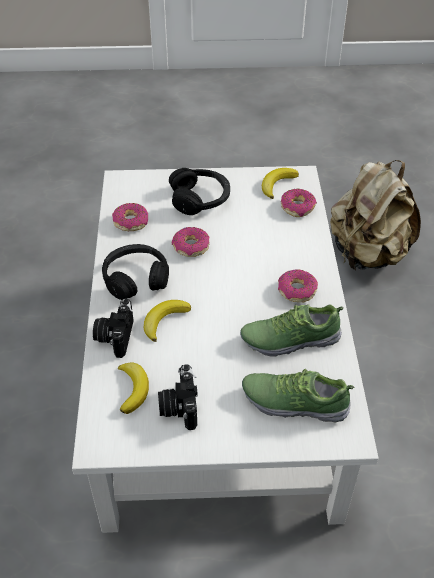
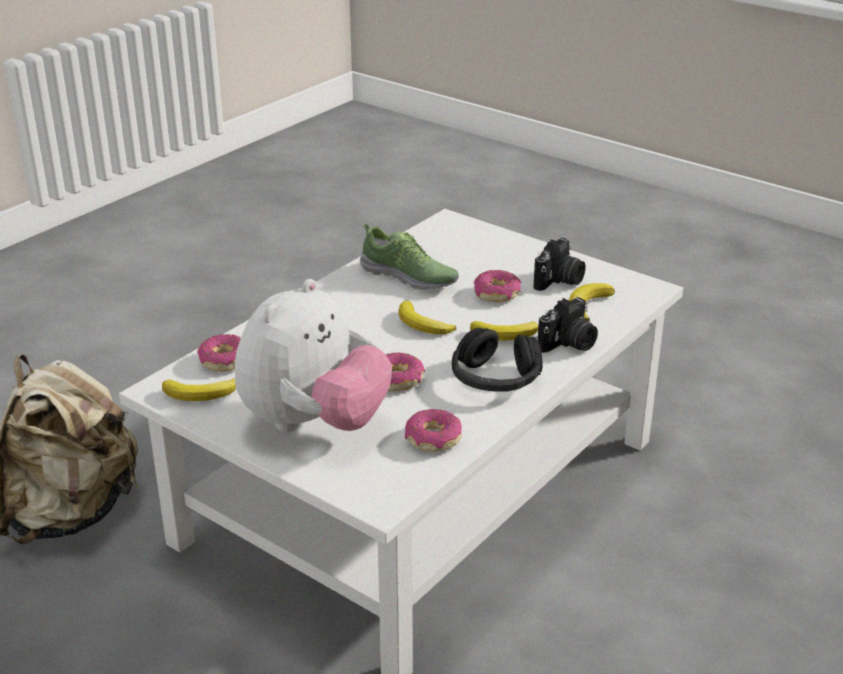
camera: 140 degrees left, 15 degrees down
black headphones [169,168,230,215] -> plush toy [235,279,392,432]
shoe [242,369,354,423] -> none
donut [278,269,318,302] -> donut moved to [474,270,521,302]
none -> banana [399,301,456,335]

